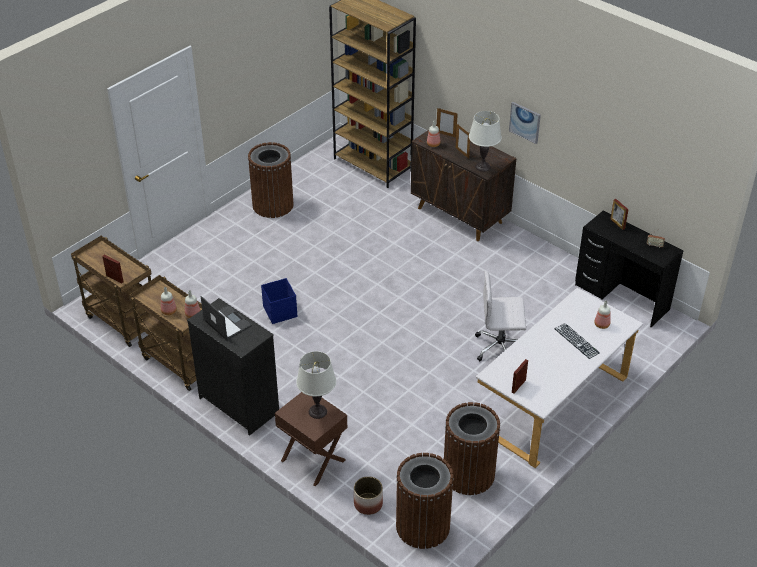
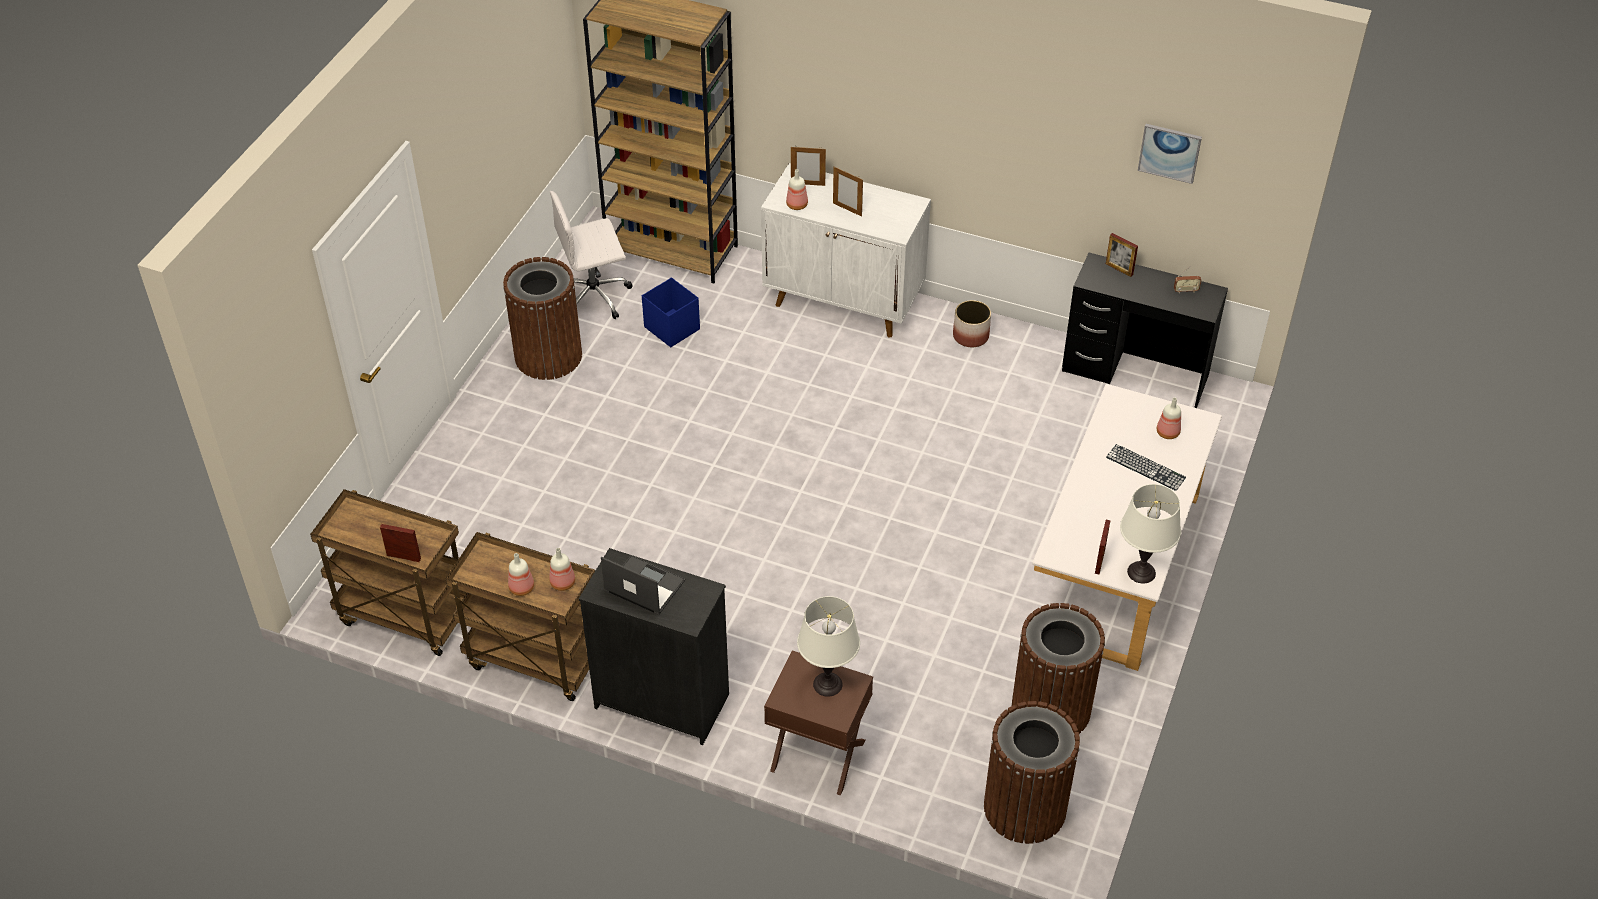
camera: 20 degrees left, 5 degrees up
blue storage box [261,278,297,324] -> blue storage box moved to [642,278,700,347]
planter [354,476,383,515] -> planter moved to [953,300,991,347]
brown cabinet [411,124,517,241] -> white cabinet [761,163,931,338]
white table lamp [469,111,502,172] -> white table lamp moved to [1120,484,1181,584]
white office chair [475,270,526,361] -> white office chair moved to [550,191,632,319]
picture [509,102,541,144] -> picture moved to [1138,124,1202,184]

